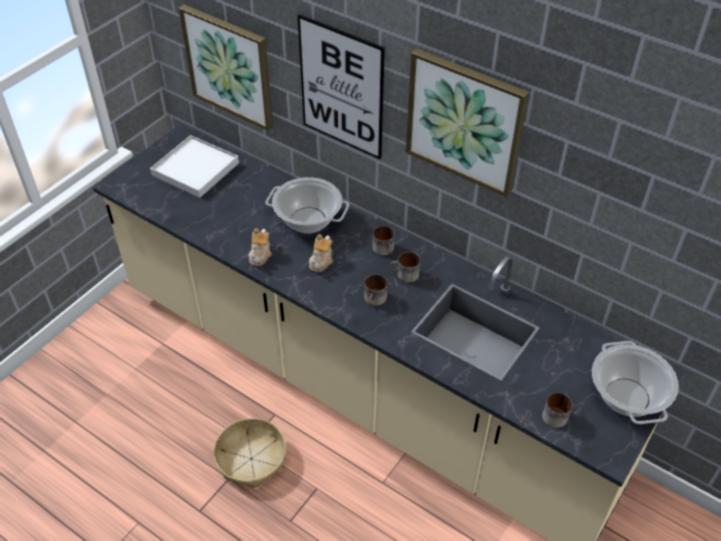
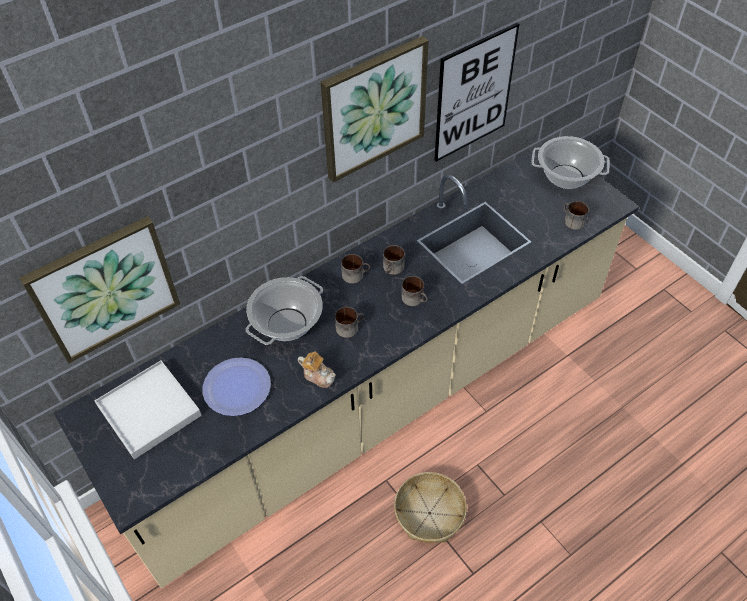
camera: 70 degrees left, 5 degrees up
picture [298,14,385,159] -> picture moved to [435,23,519,162]
teapot [309,234,333,272] -> mug [335,307,364,338]
none -> plate [203,357,271,416]

